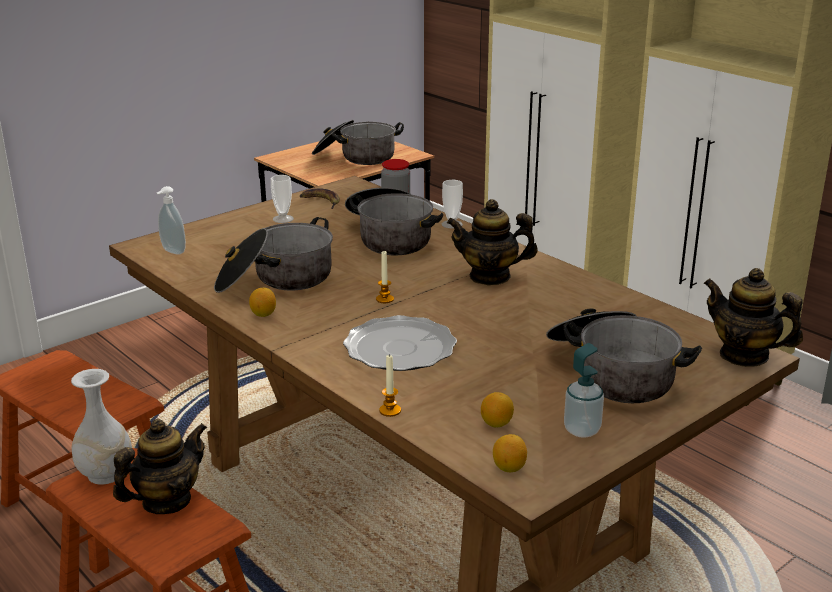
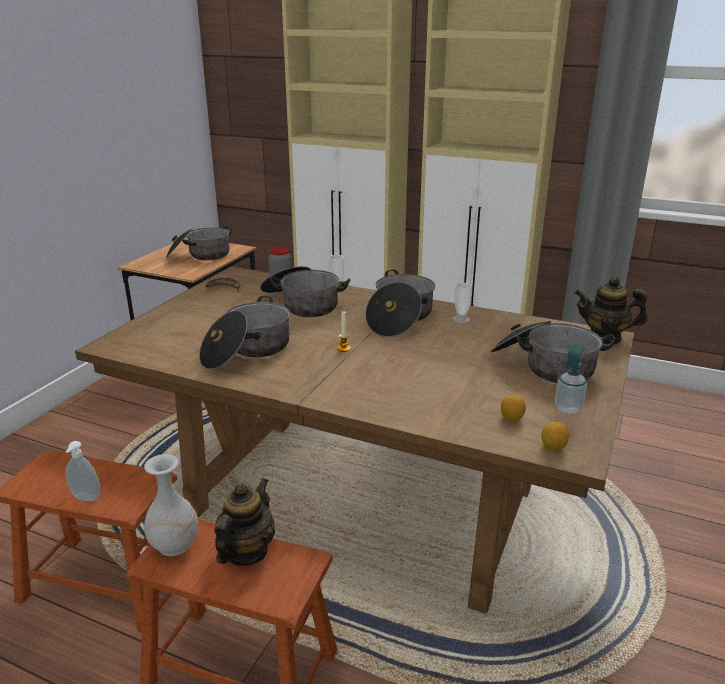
camera: 25 degrees left, 0 degrees up
soap dispenser [156,186,186,255] -> soap dispenser moved to [66,441,100,501]
lemon [249,288,276,317] -> none
cup [271,175,294,223] -> cup moved to [453,282,472,323]
plate [343,315,457,371] -> none
candle [379,354,401,417] -> none
teapot [447,199,538,285] -> cooking pot [365,270,435,337]

